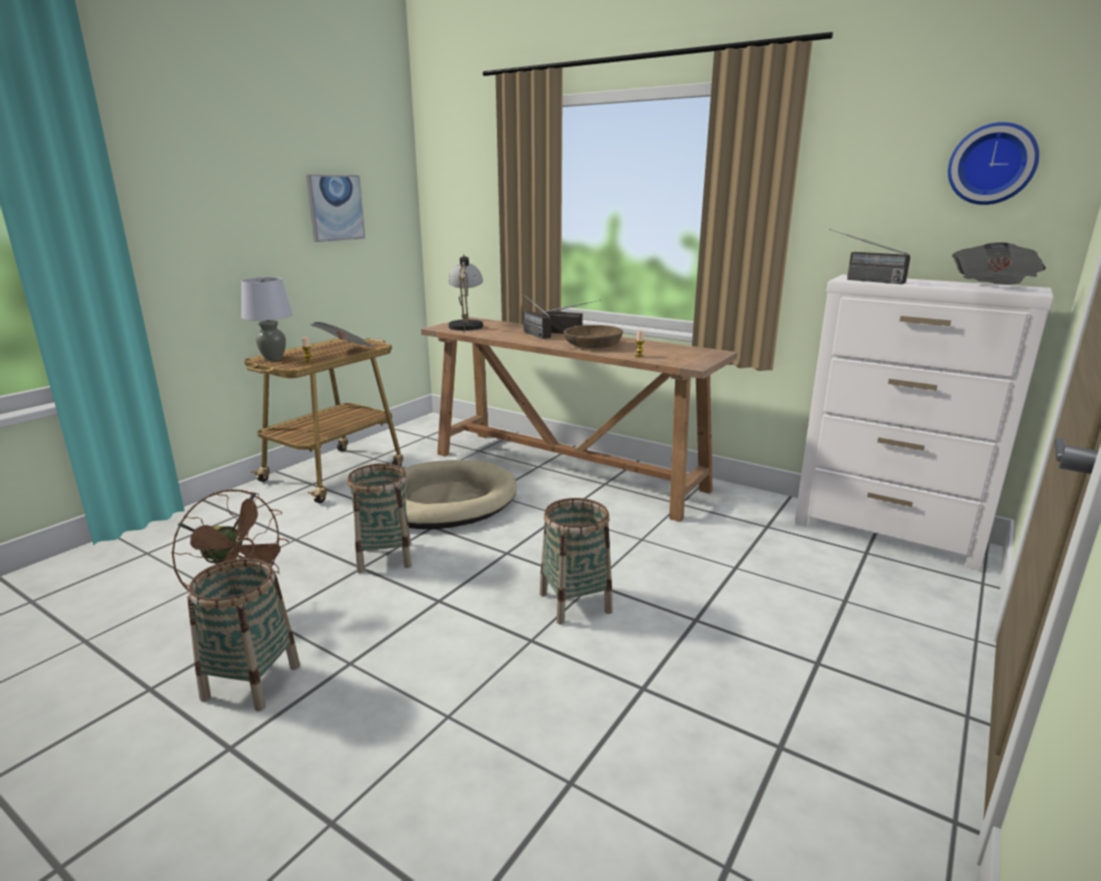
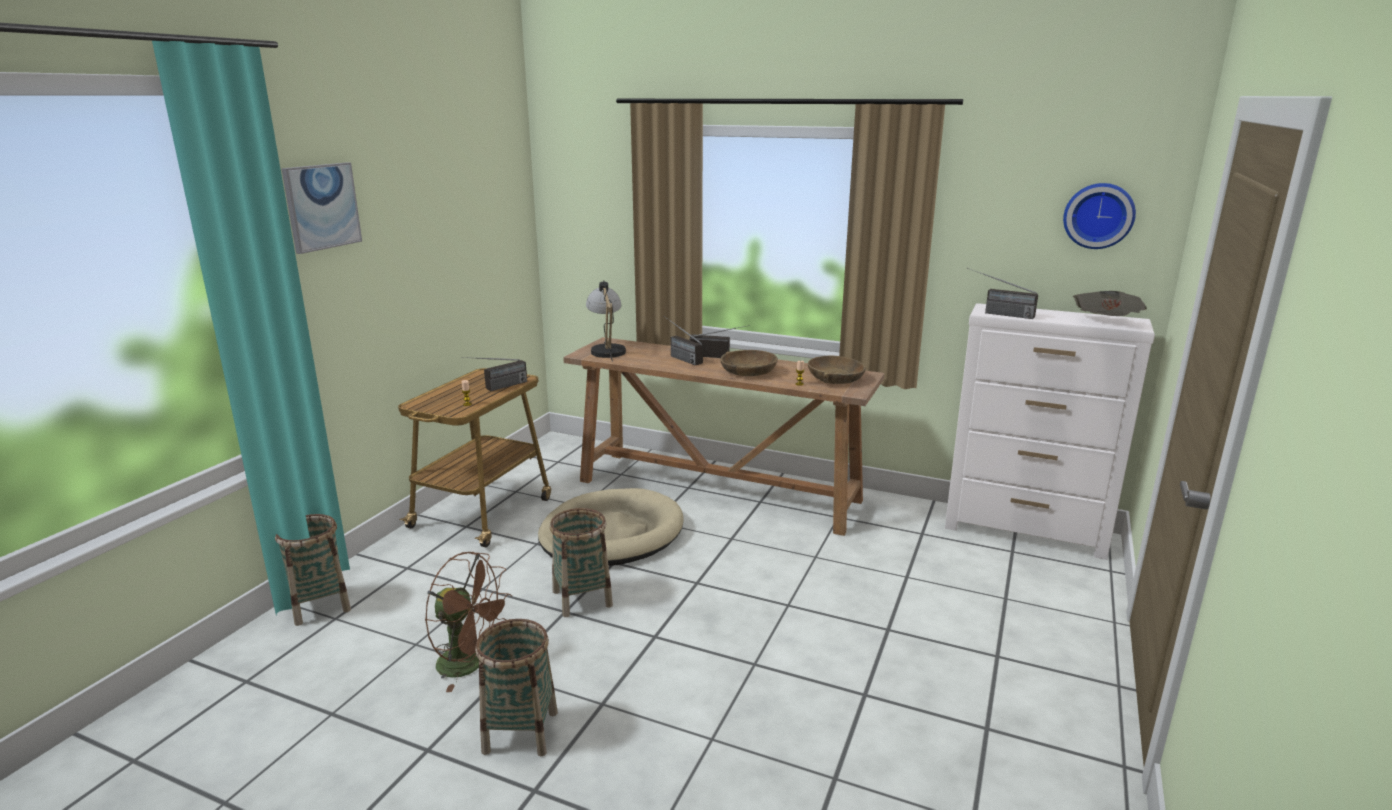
camera: 10 degrees left, 0 degrees up
grey table lamp [241,277,293,361] -> none
picture [306,175,365,242] -> picture moved to [282,162,362,254]
newspaper [310,322,375,346] -> radio [462,357,527,391]
basket [540,498,613,624] -> basket moved to [275,514,351,626]
none -> brown bowl [808,355,866,384]

